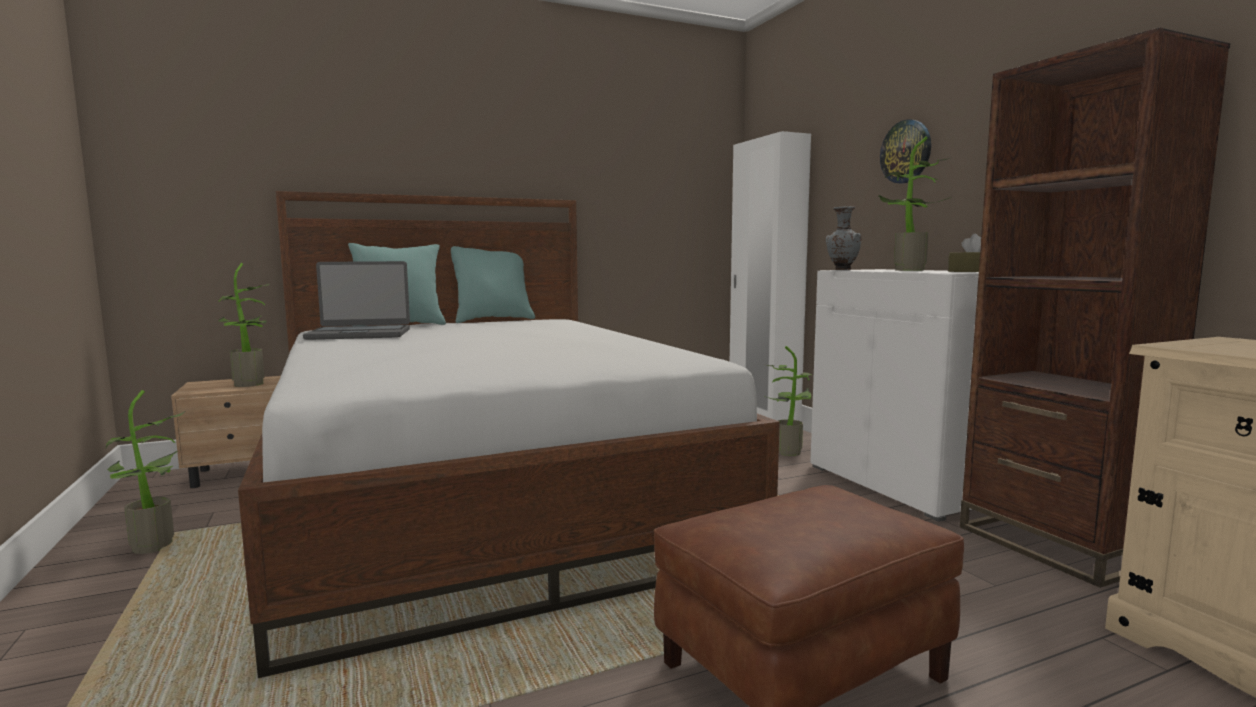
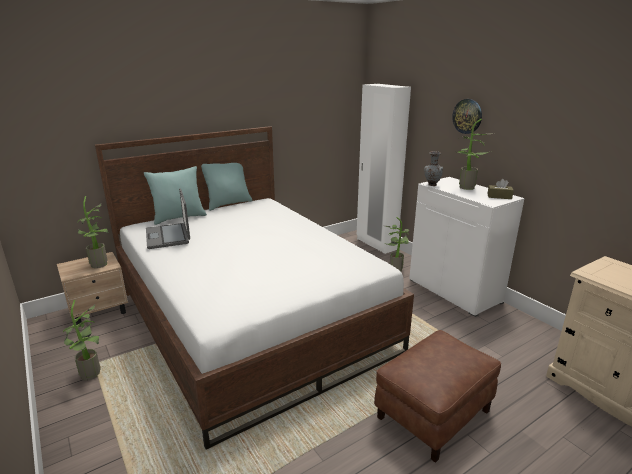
camera: 10 degrees left, 15 degrees up
laptop [303,261,410,340] -> laptop turned 90 degrees clockwise [146,188,190,249]
brown bookcase [960,28,1230,588] -> none

